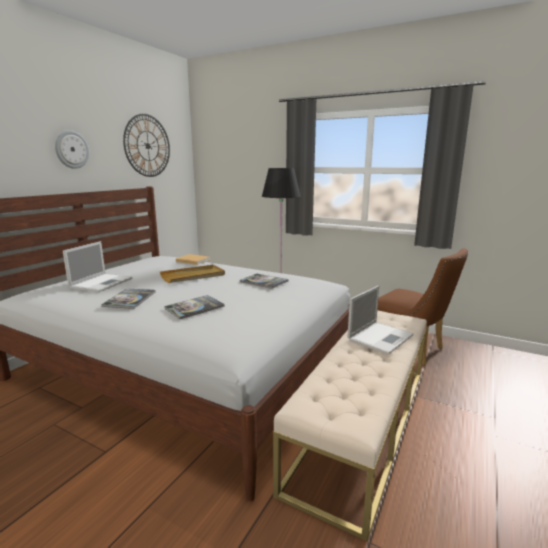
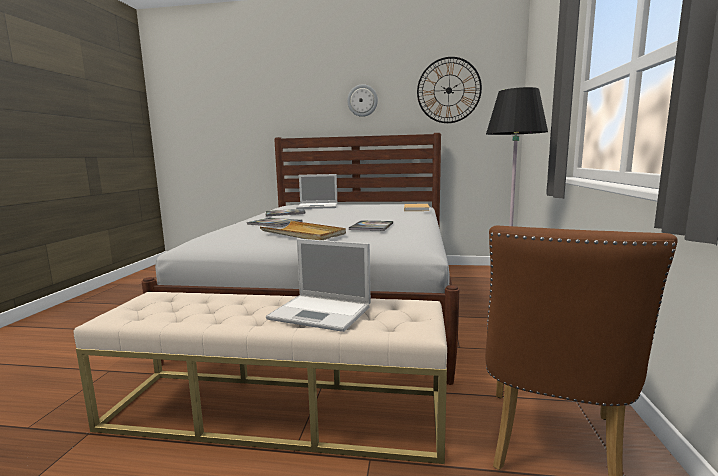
camera: 70 degrees right, 5 degrees down
beige tray [160,265,225,283] -> beige tray moved to [260,221,346,240]

